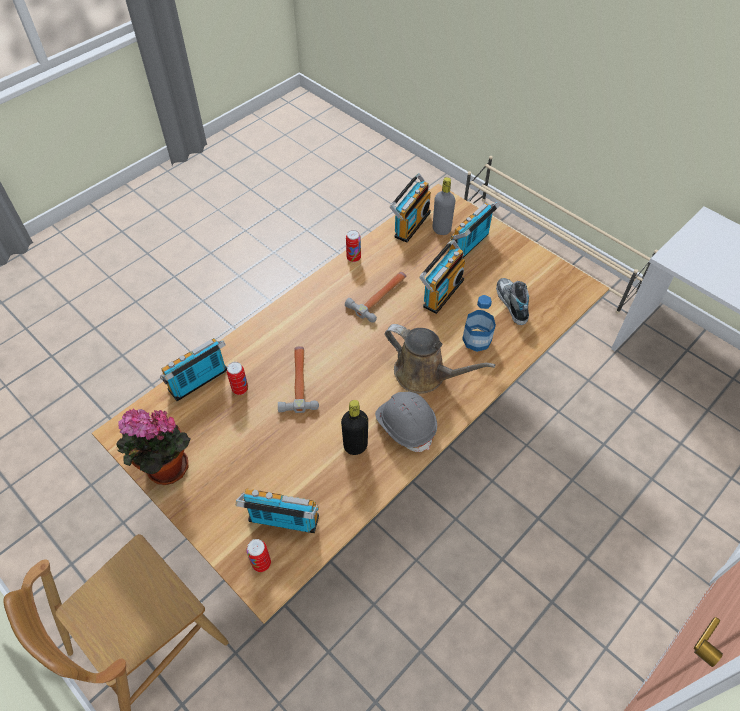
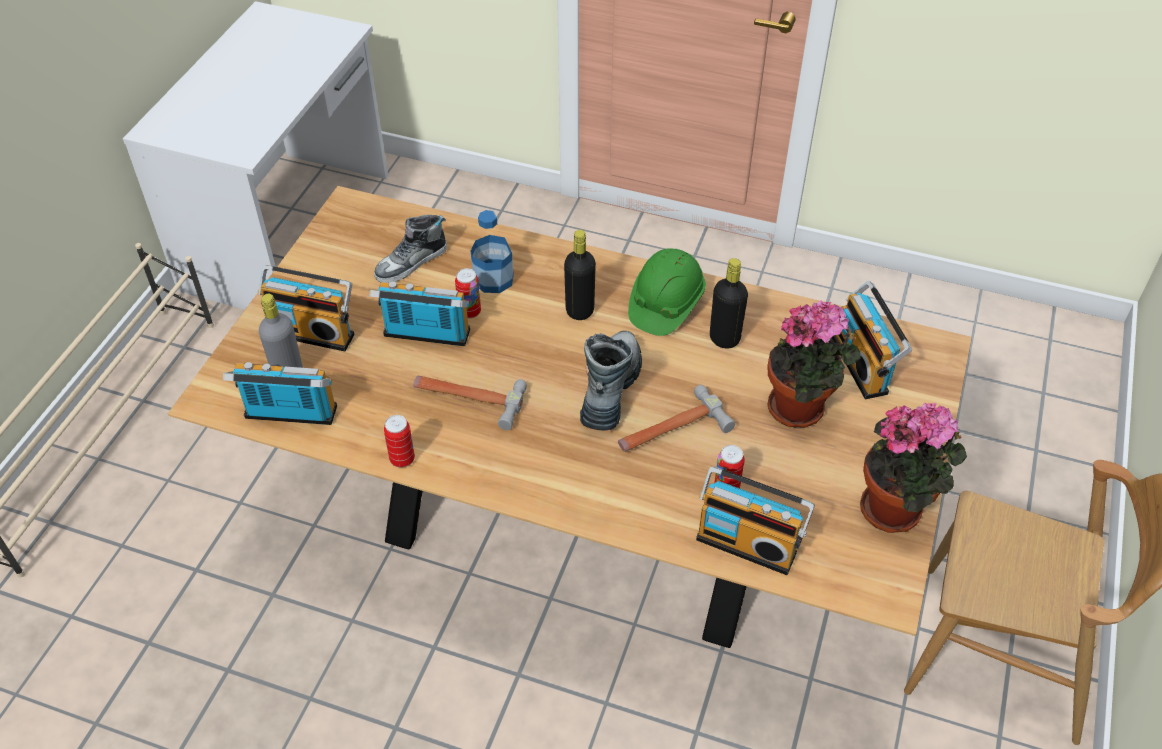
camera: 115 degrees left, 5 degrees down
can [246,539,271,572] -> can moved to [455,268,481,319]
grey hard hat [375,392,437,452] -> green hard hat [628,248,706,336]
brown watering can [385,324,495,394] -> black bottle [564,230,596,320]
none -> boot [580,331,642,431]
none -> potted plant [767,300,860,428]

